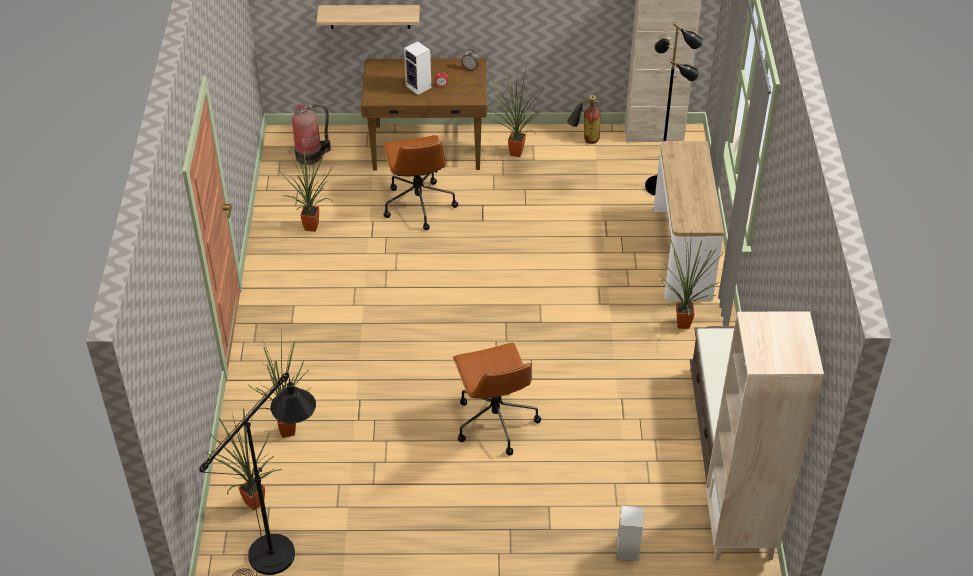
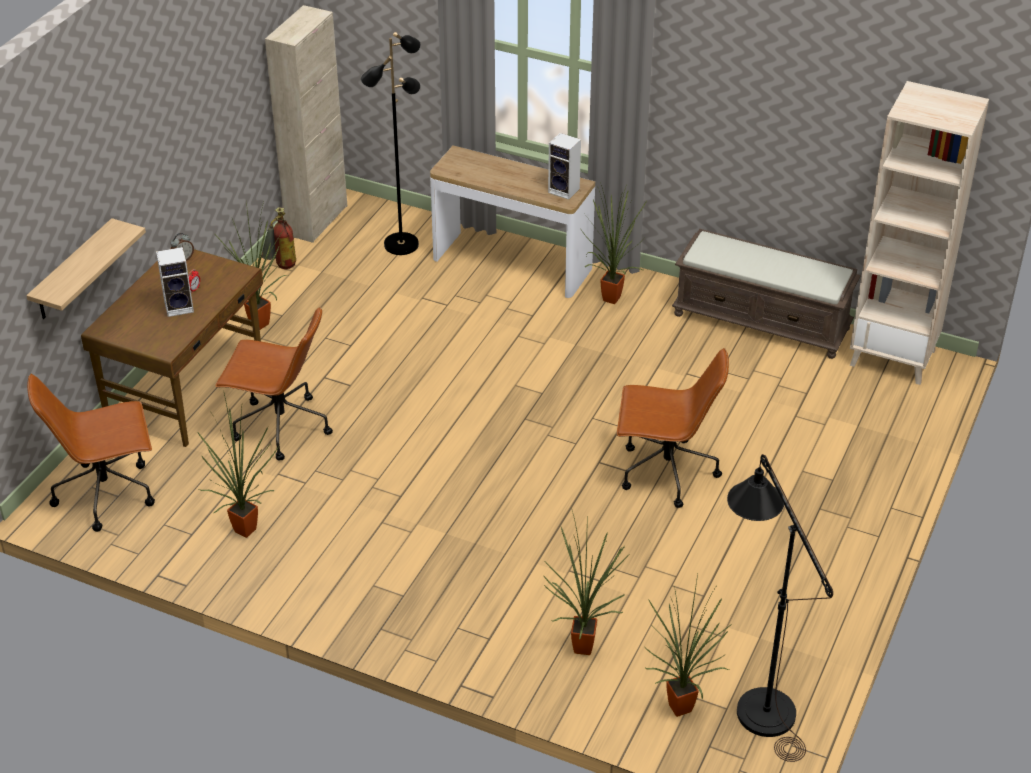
camera: 65 degrees left, 5 degrees down
fire extinguisher [292,103,331,165] -> brown office chair [27,373,155,532]
speaker [617,506,644,561] -> speaker moved to [548,133,581,200]

